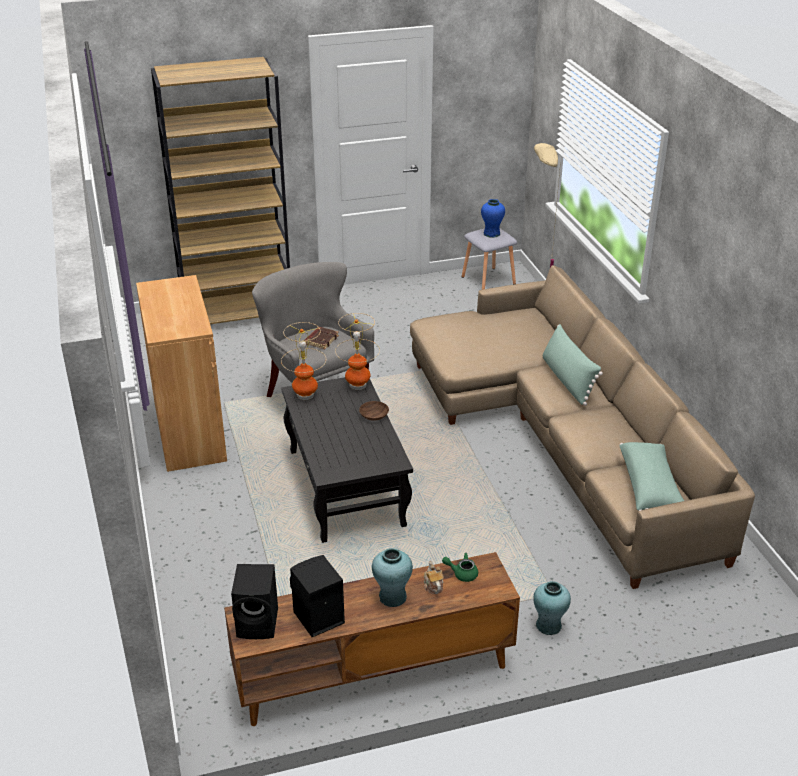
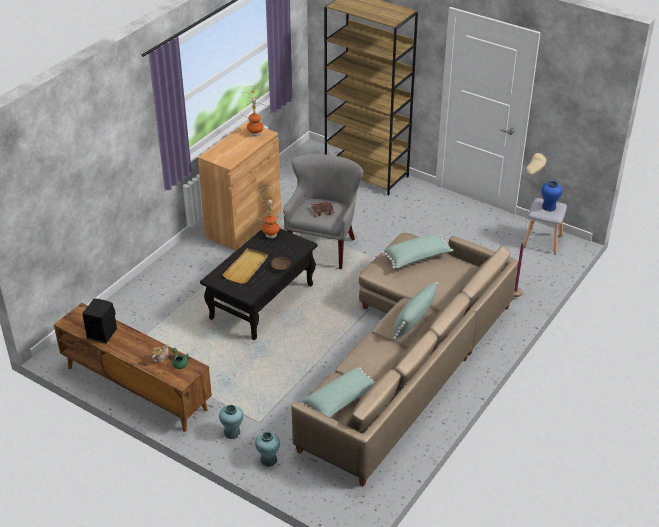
camera: 50 degrees right, 5 degrees up
black speaker [231,564,278,639] -> none
table lamp [335,313,380,390] -> table lamp moved to [240,86,269,137]
turquoise vase [372,548,413,607] -> turquoise vase moved to [255,432,280,467]
none -> beige tray [222,248,268,284]
none -> green pillow [382,234,453,269]

